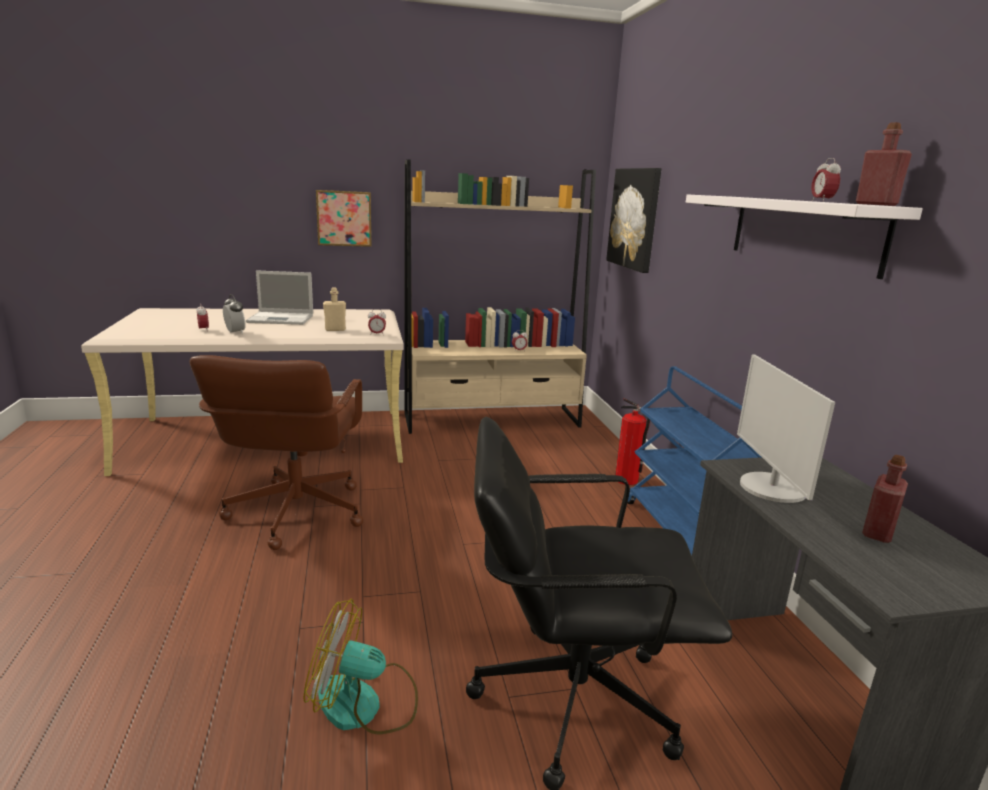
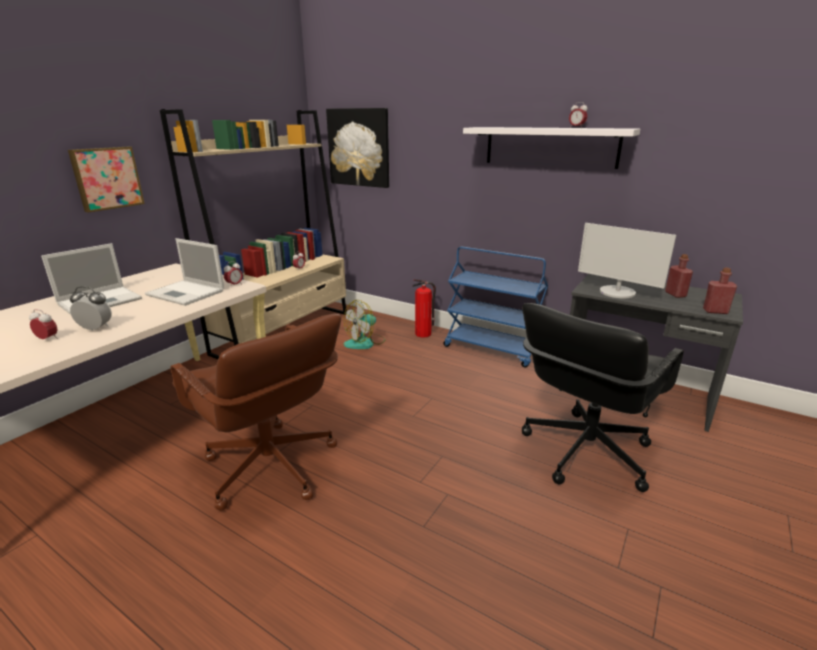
camera: 45 degrees left, 5 degrees up
fan [304,598,418,734] -> fan moved to [344,300,385,349]
beige bottle [323,288,346,331] -> laptop [145,238,224,306]
red bottle [856,122,912,206] -> red bottle moved to [703,268,737,314]

